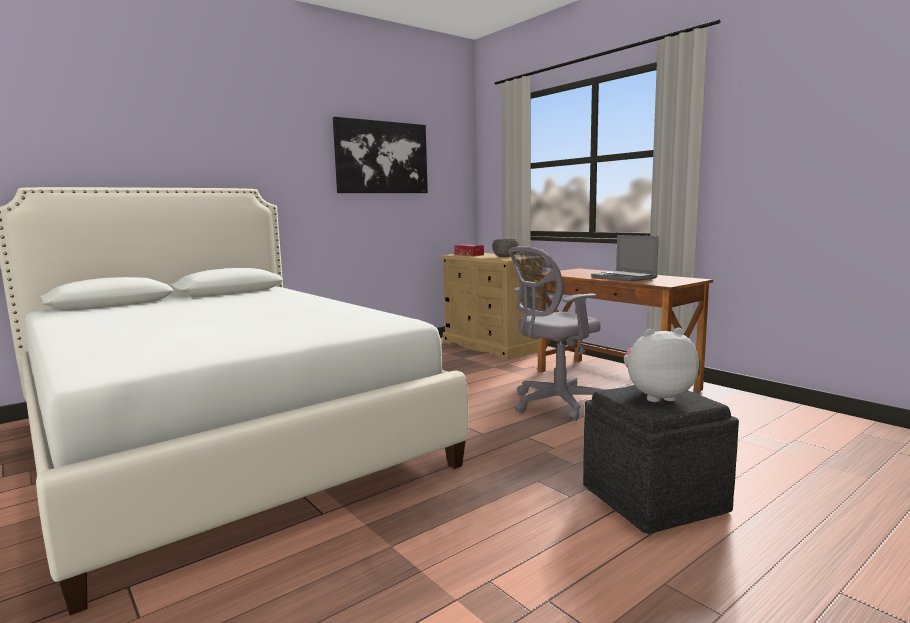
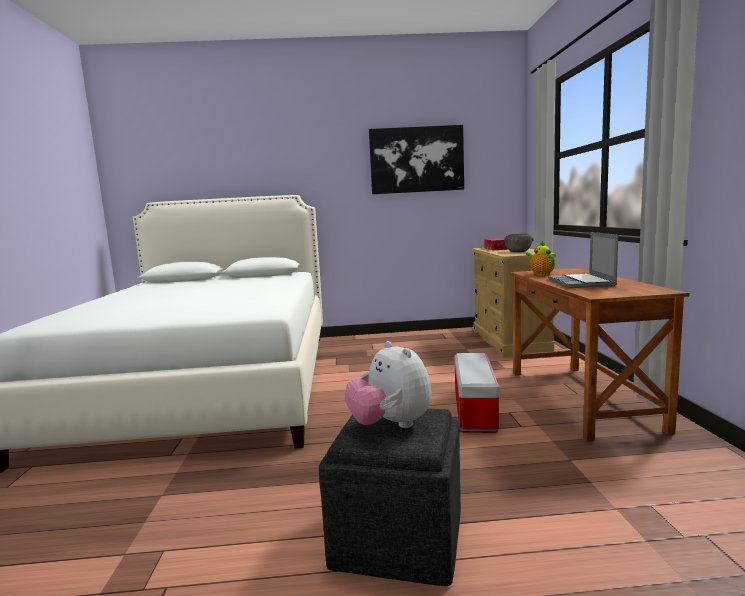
camera: 35 degrees right, 0 degrees up
grey office chair [508,246,607,421] -> storage box [454,353,499,433]
plush toy [624,328,699,402] -> plush toy turned 150 degrees counterclockwise [345,341,432,428]
none -> teapot [526,241,555,275]

